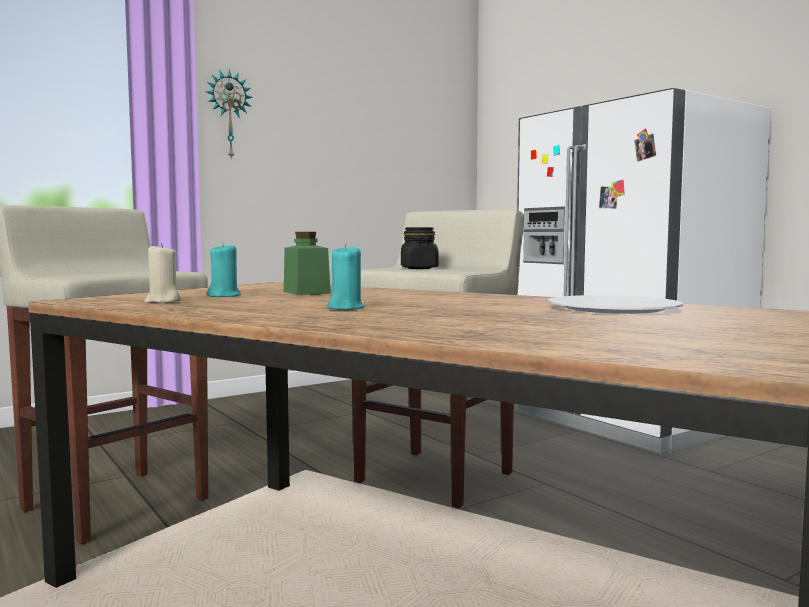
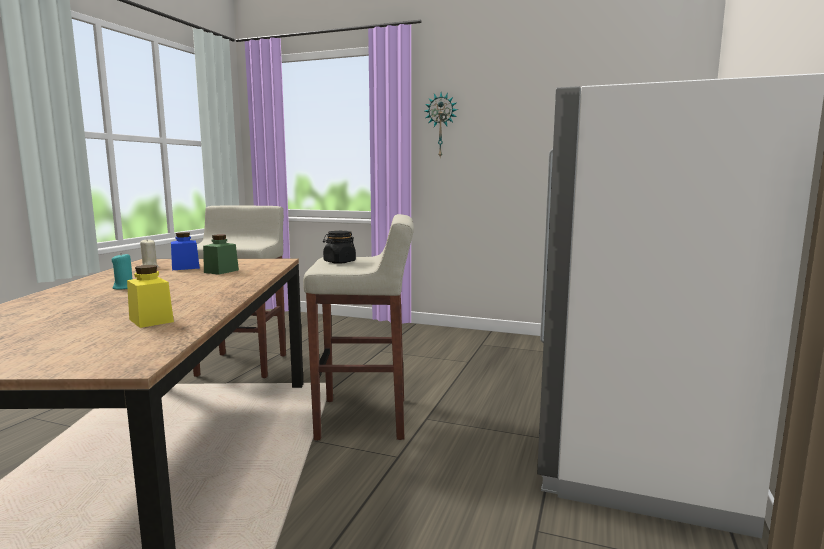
camera: 55 degrees right, 5 degrees up
turquoise candle [207,242,241,297] -> blue jar [171,232,200,270]
white plate [548,295,683,314] -> yellow jar [127,265,174,328]

